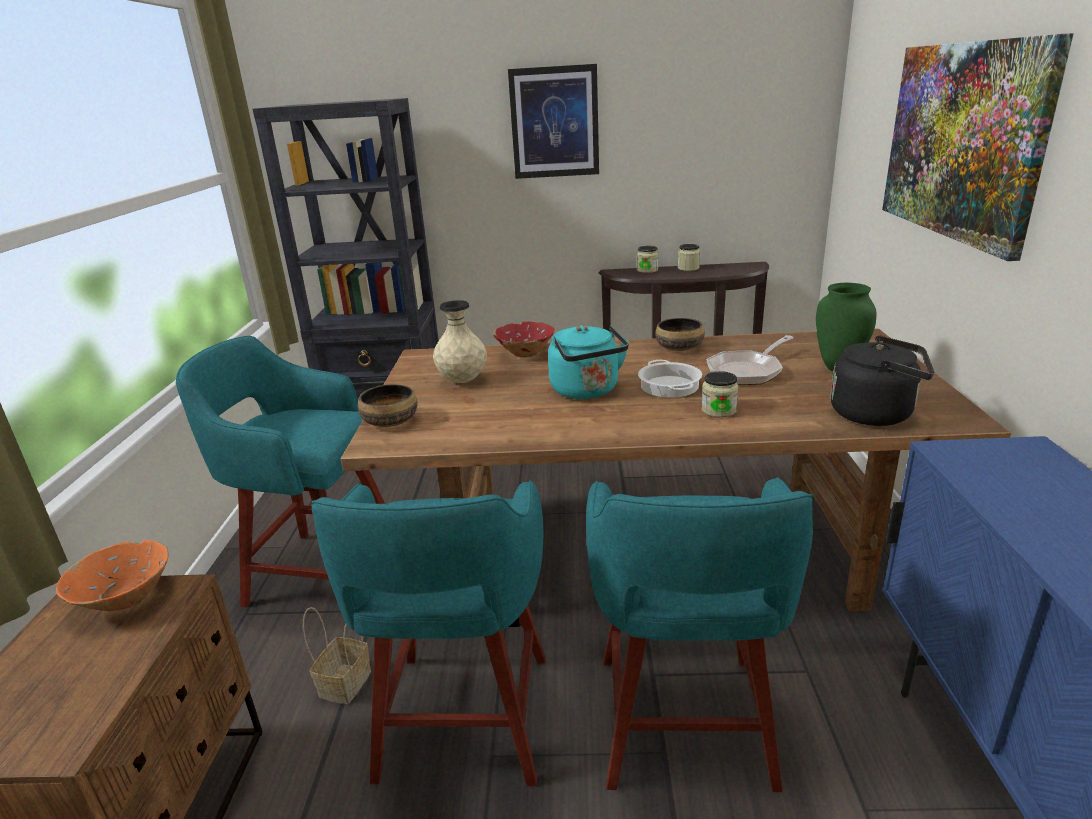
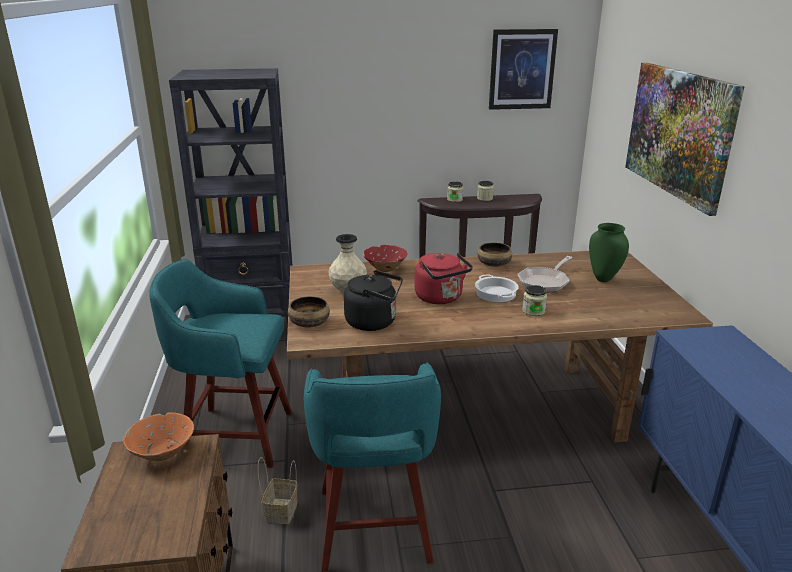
camera: 10 degrees left, 0 degrees up
picture [508,64,599,179] -> picture moved to [489,29,558,110]
turquoise kettle [548,325,629,399] -> red kettle [414,253,473,304]
turquoise stool [586,477,813,792] -> none
black kettle [830,336,934,426] -> black kettle moved to [344,270,403,331]

